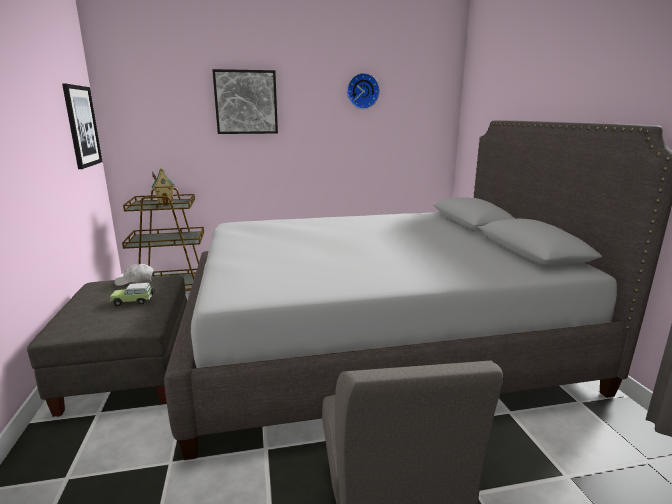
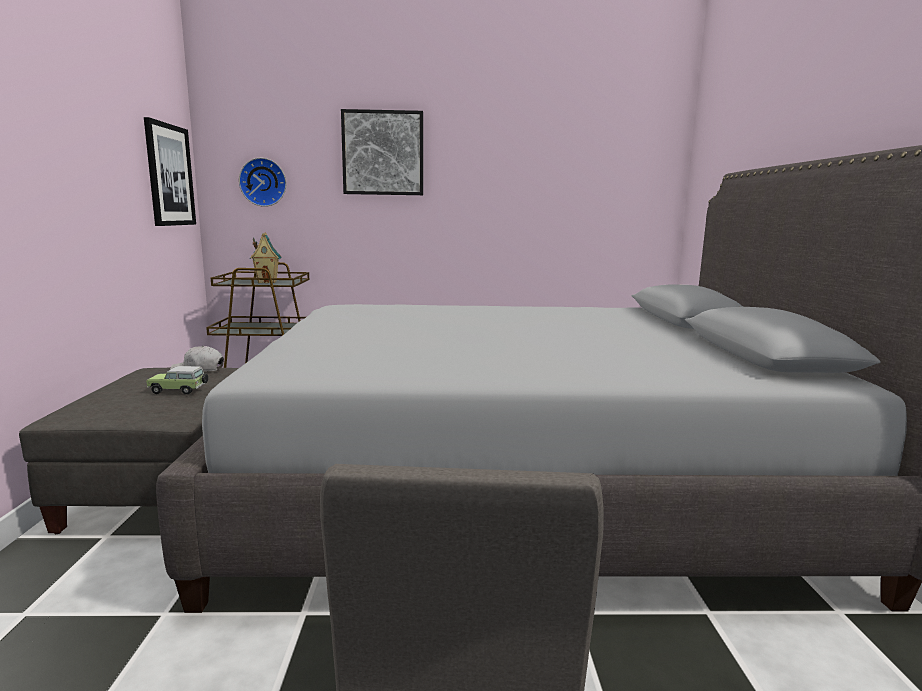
camera: 10 degrees right, 5 degrees down
wall clock [347,73,380,109] -> wall clock moved to [239,158,286,207]

